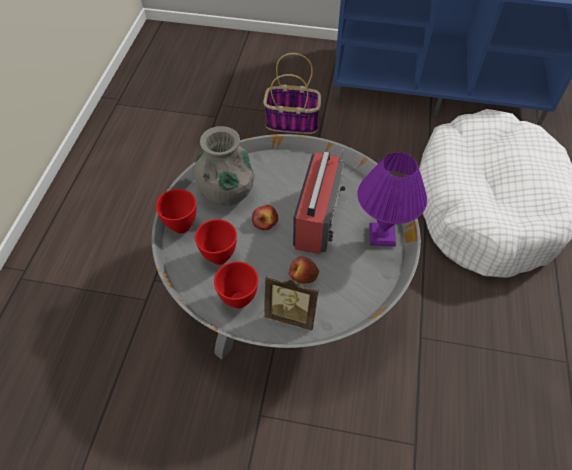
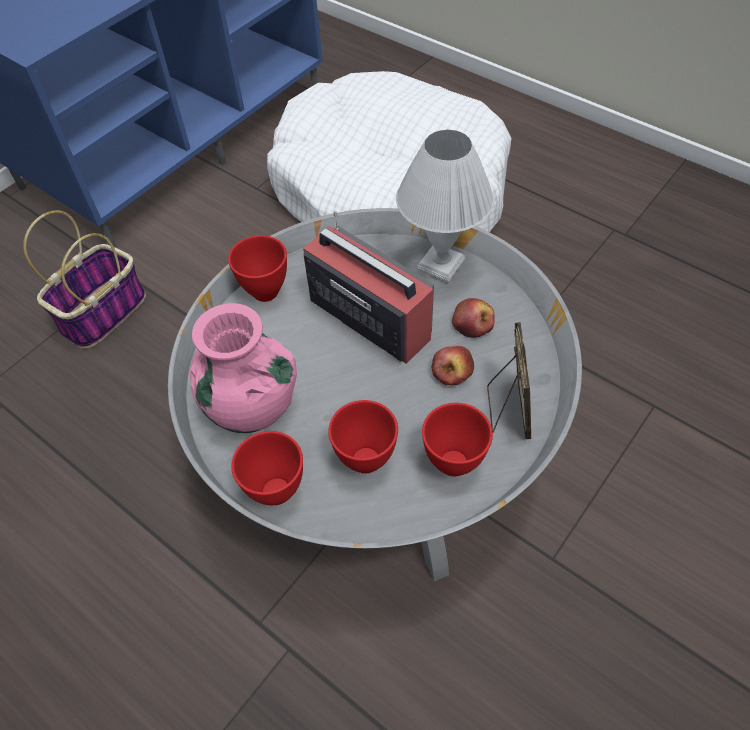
camera: 60 degrees left, 0 degrees up
grey vase [194,126,255,206] -> pink vase [190,303,297,433]
apple [252,205,278,230] -> apple moved to [452,298,495,338]
picture frame [264,275,319,330] -> picture frame turned 45 degrees counterclockwise [487,322,531,439]
purple table lamp [357,152,427,247] -> white table lamp [396,130,494,283]
none -> red bowl [228,235,287,302]

